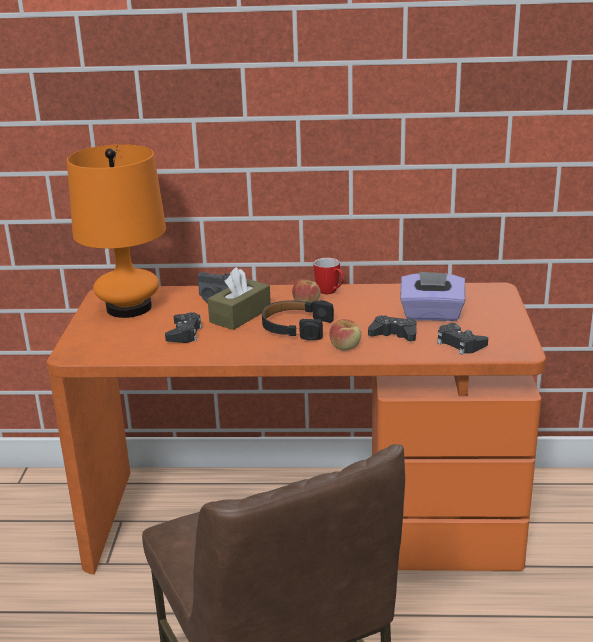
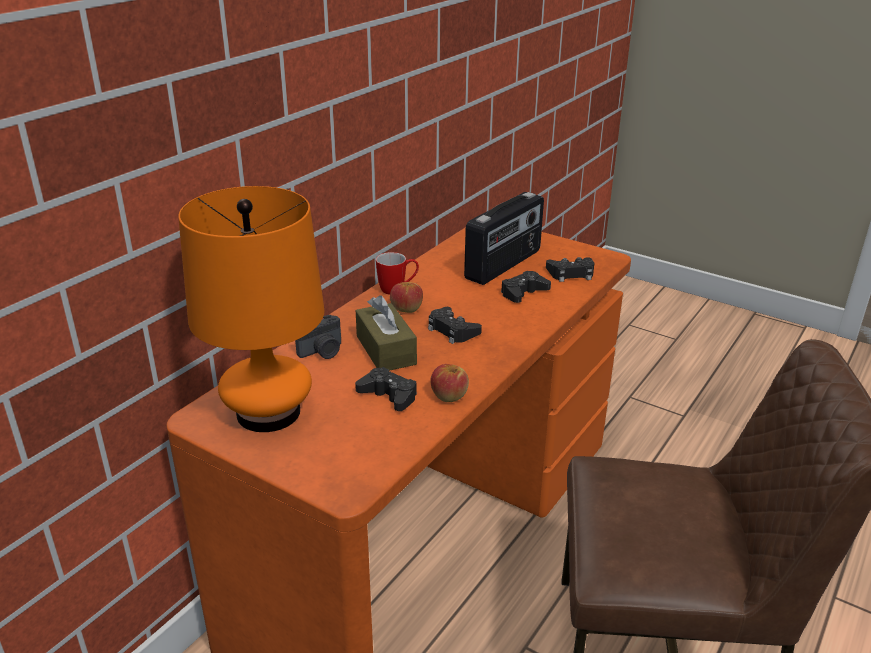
camera: 60 degrees left, 5 degrees up
black headphones [262,300,334,340] -> black game controller [428,307,482,344]
apple [329,319,361,350] -> apple moved to [430,364,469,402]
purple tissue box [400,271,465,321] -> radio [464,192,544,285]

